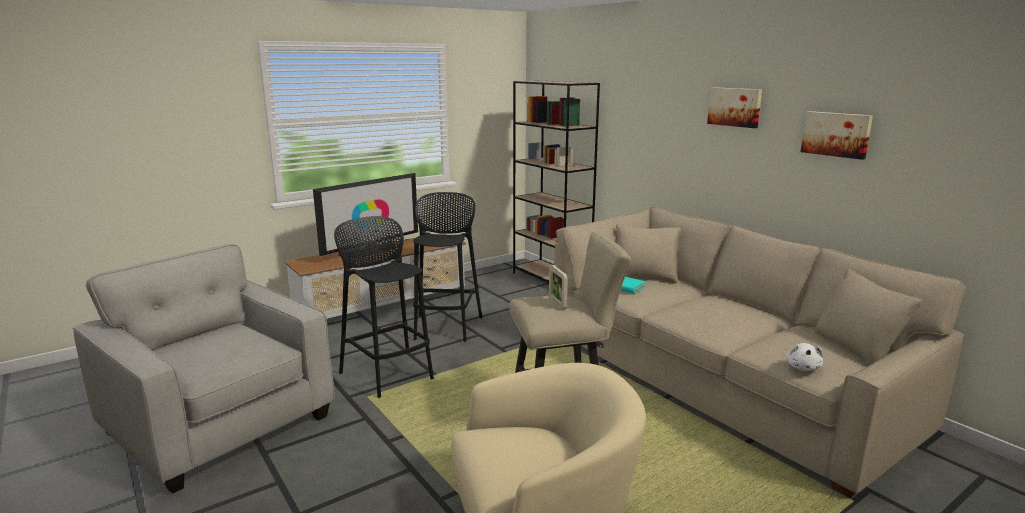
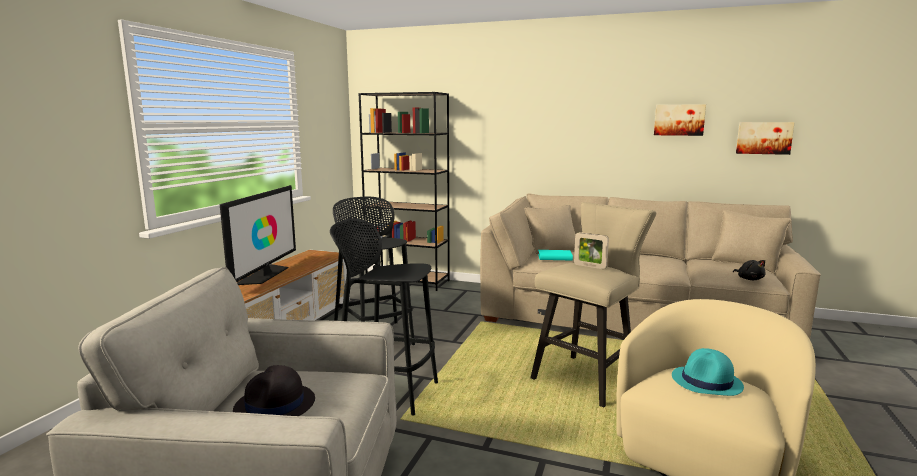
camera: 35 degrees left, 5 degrees down
picture [707,87,762,128] -> picture moved to [736,122,795,155]
white plush toy [786,343,823,371] -> black plush toy [733,260,766,280]
none -> black hat [233,365,315,416]
none -> turquoise hat [672,348,744,396]

